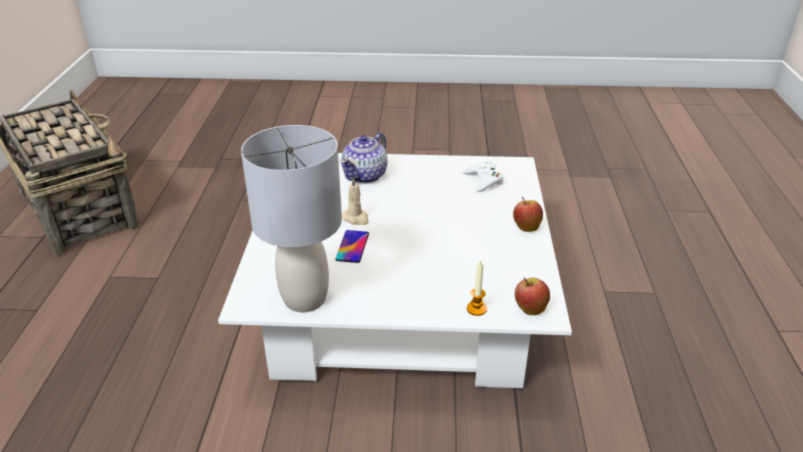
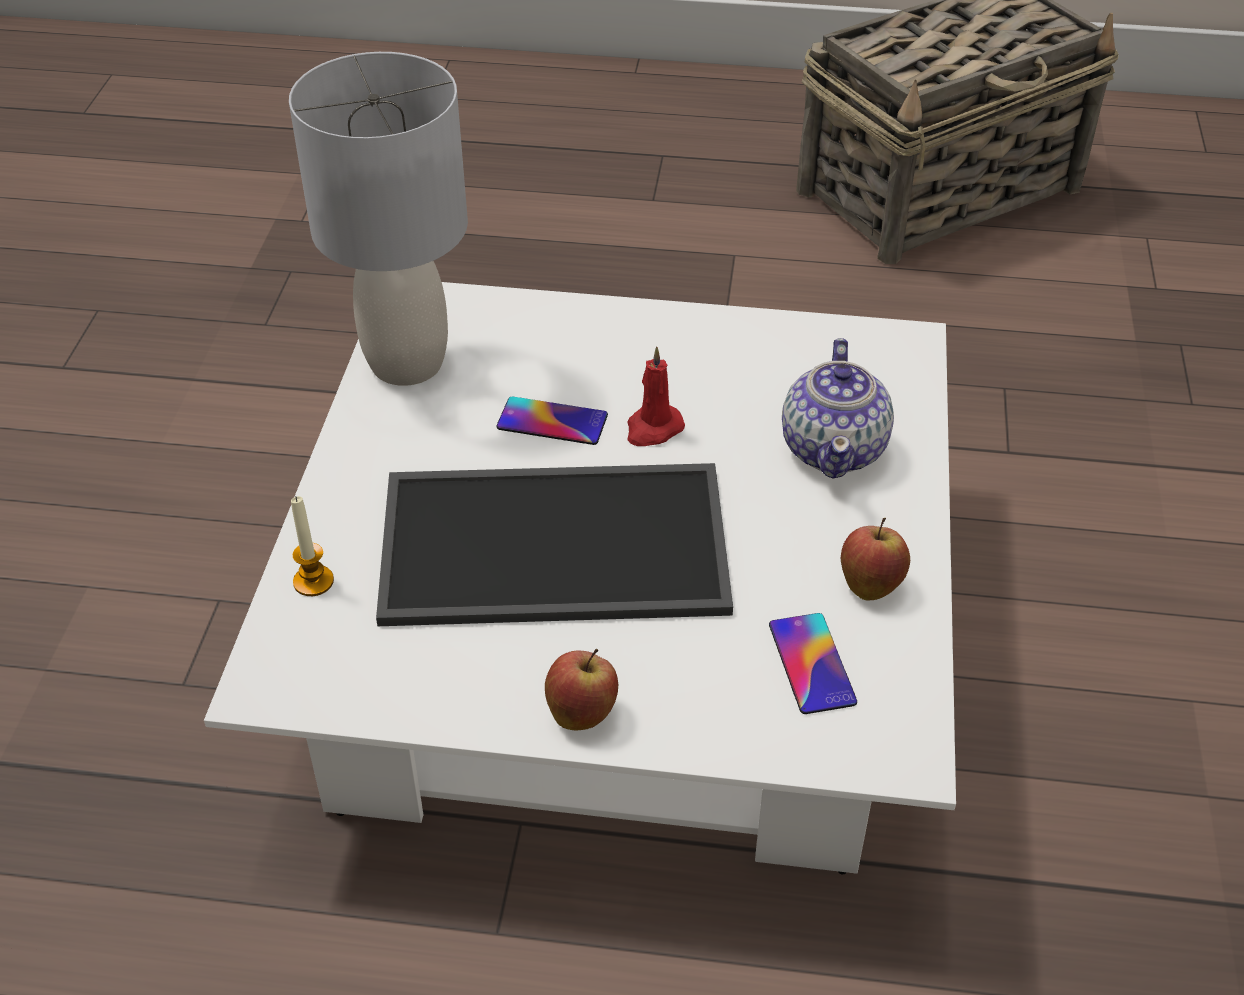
camera: 95 degrees right, 10 degrees up
teapot [340,132,388,184] -> teapot turned 120 degrees counterclockwise [782,338,894,479]
beige candle [342,176,369,225] -> red candle [627,346,685,446]
white game controller [463,160,504,192] -> phone [769,613,857,714]
apple [515,277,550,315] -> apple moved to [841,518,910,601]
none -> tray [376,463,733,626]

